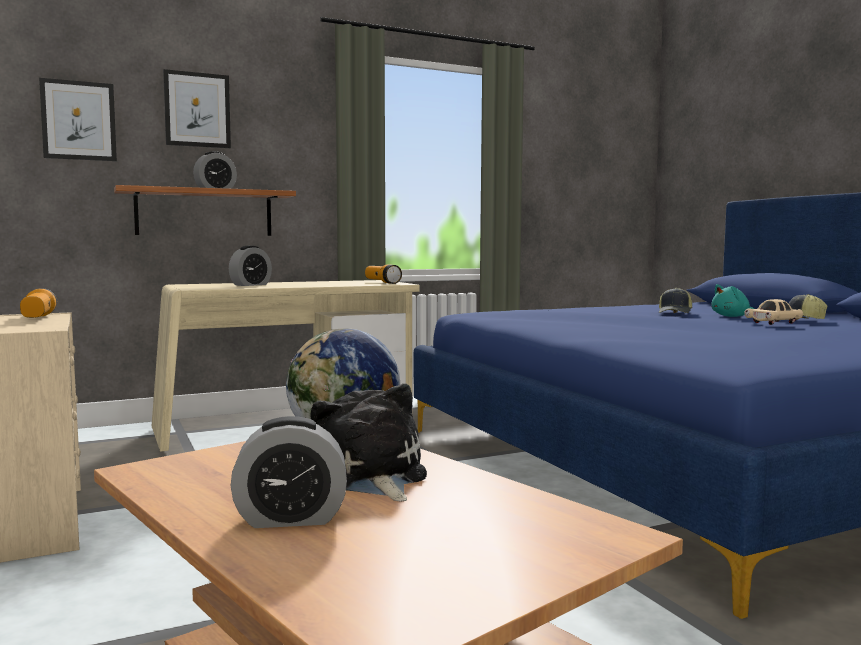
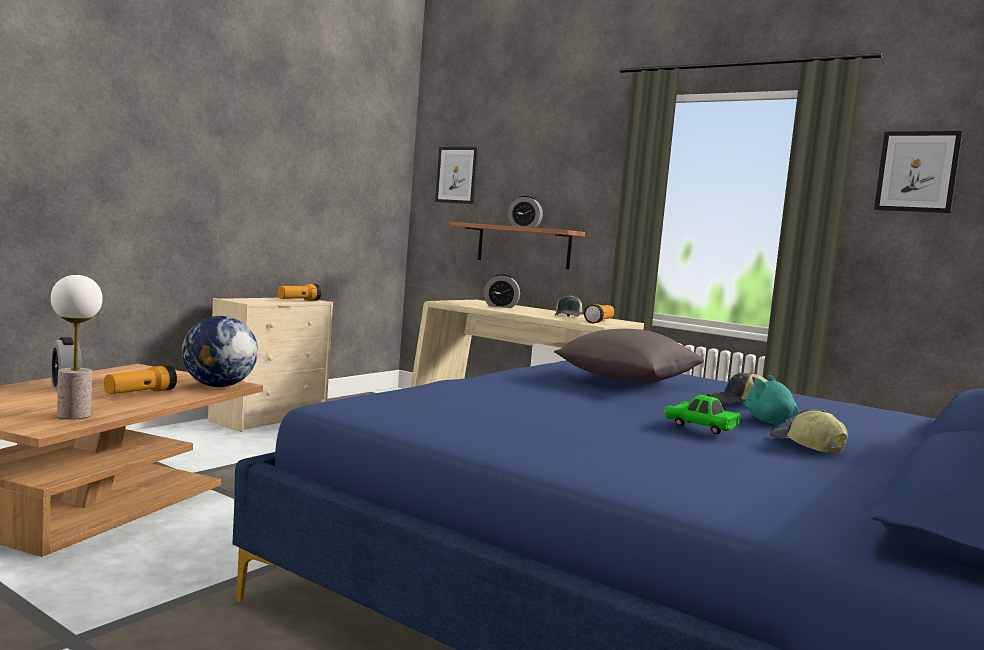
camera: 60 degrees right, 0 degrees up
picture [163,69,231,148] -> picture moved to [874,131,963,213]
plush toy [311,384,427,502] -> flashlight [104,365,177,394]
beige toy car [744,299,803,325] -> green toy car [665,395,740,434]
none -> table lamp [51,275,103,419]
none -> grey pillow [554,329,704,383]
none -> cap [555,295,582,317]

